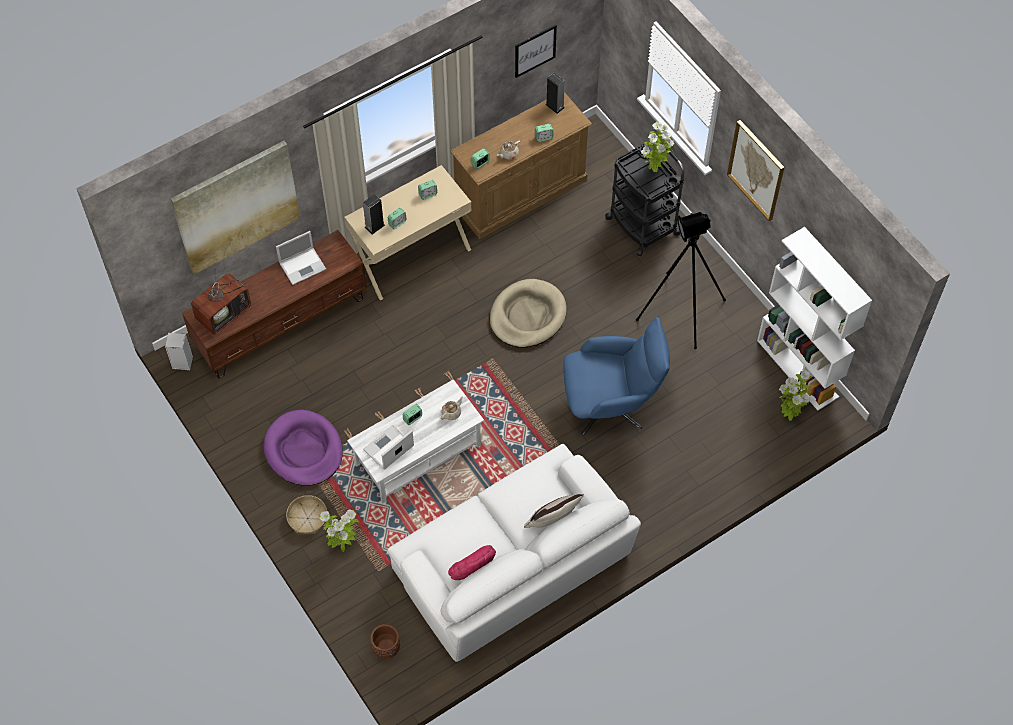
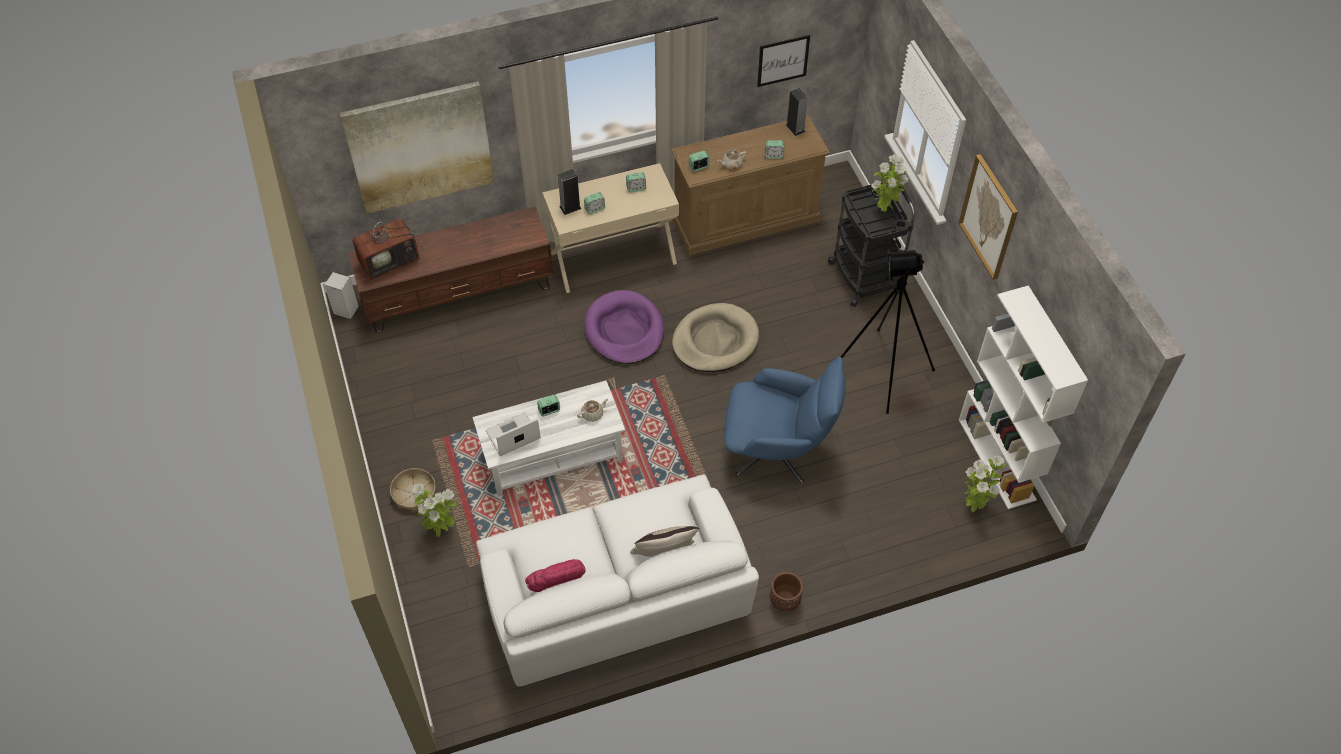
camera: 15 degrees right, 5 degrees down
purple dog bed [264,410,343,486] -> purple dog bed moved to [584,290,664,364]
laptop [276,231,326,285] -> none
brown planter [370,624,400,659] -> brown planter moved to [770,572,803,611]

